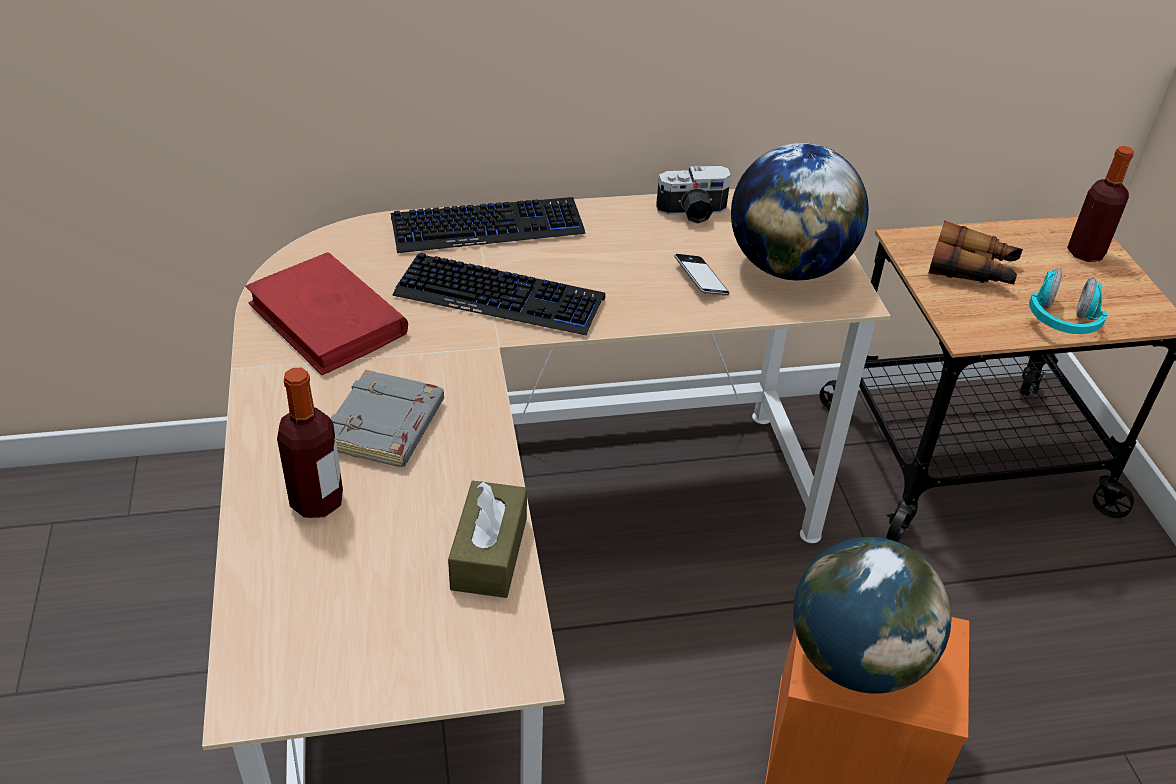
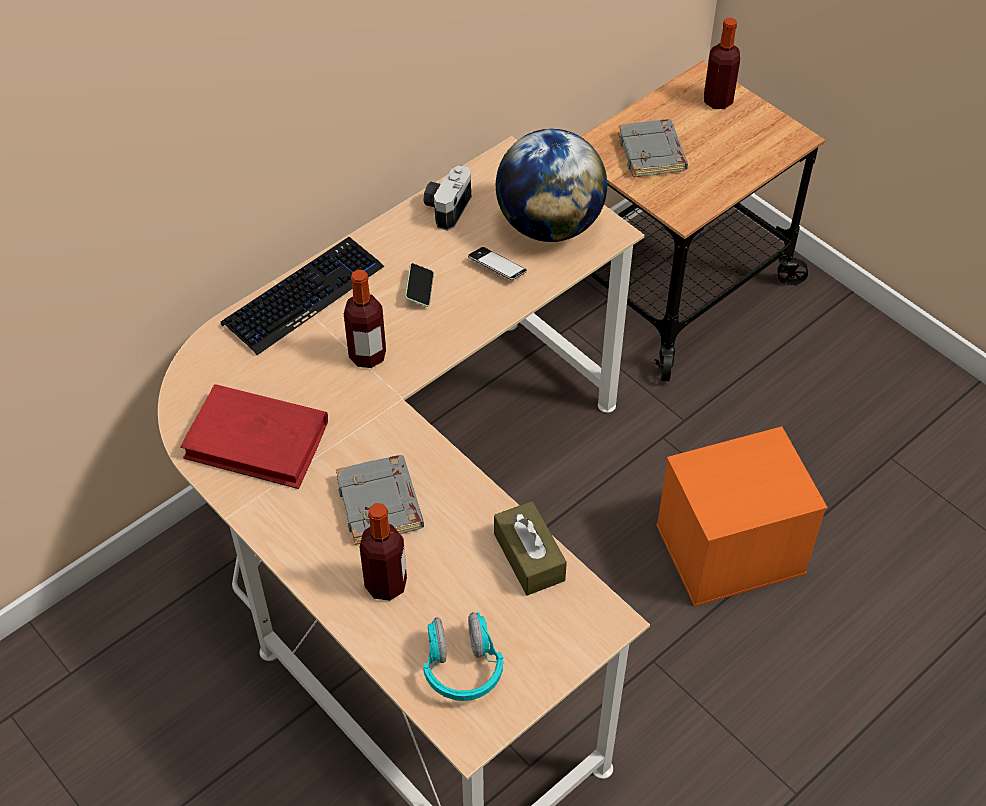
camera: 30 degrees left, 10 degrees up
keyboard [392,253,605,336] -> bottle [344,270,386,368]
camera [656,166,731,224] -> camera turned 150 degrees clockwise [423,165,471,231]
globe [793,537,952,693] -> none
binoculars [928,221,1023,284] -> grey book [618,119,688,178]
turquoise headphones [1029,269,1107,334] -> turquoise headphones moved to [423,612,503,701]
none -> phone [405,263,434,307]

